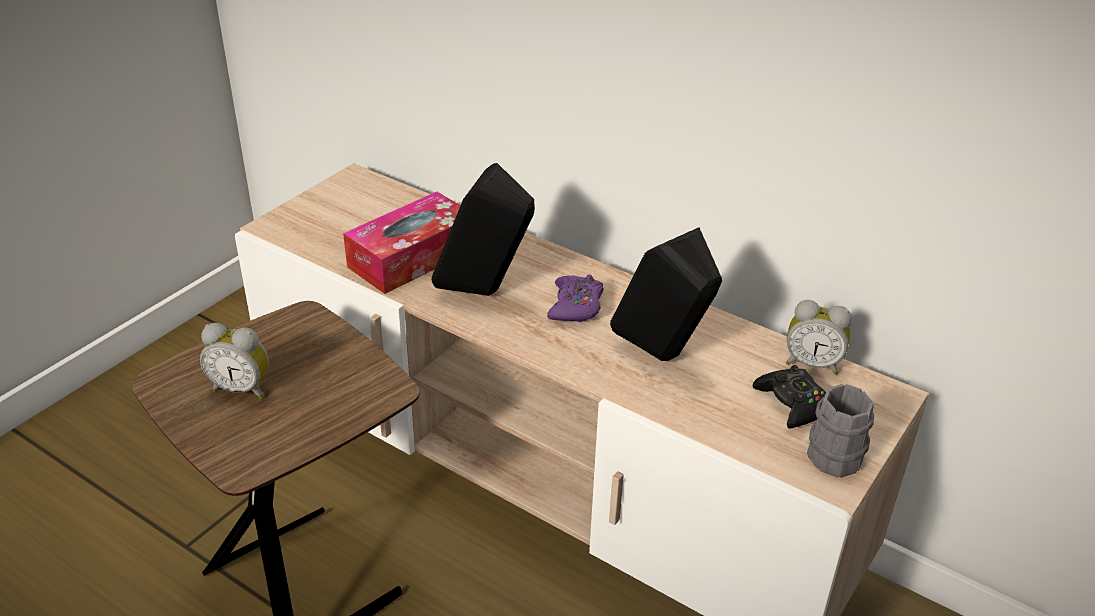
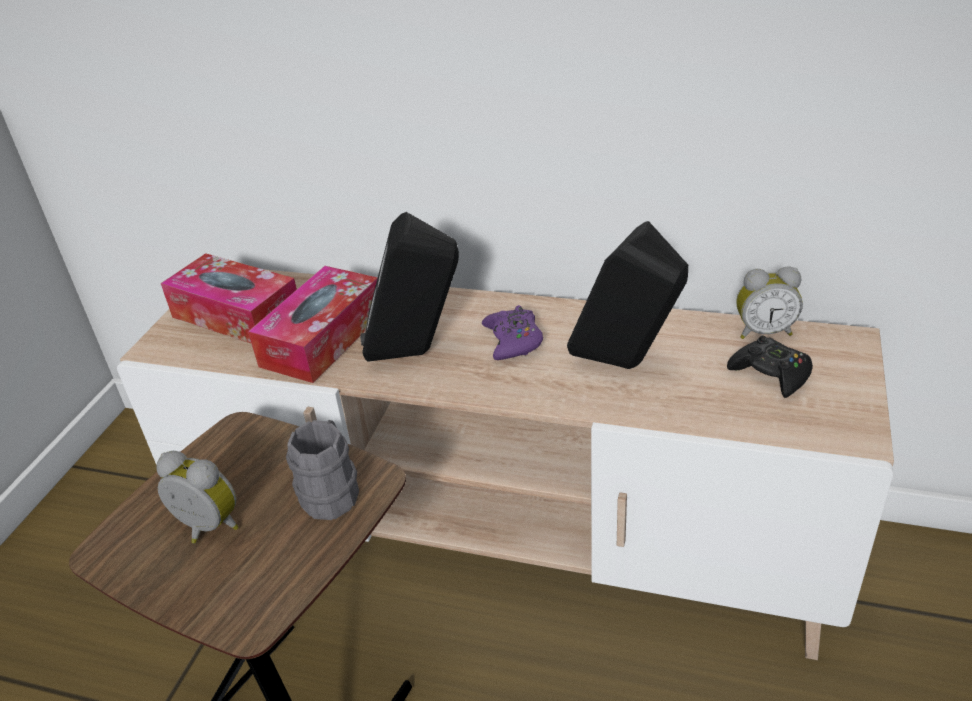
camera: 15 degrees left, 0 degrees up
alarm clock [200,323,269,399] -> alarm clock turned 150 degrees counterclockwise [156,451,238,543]
grey mug [807,384,874,478] -> grey mug moved to [286,420,359,520]
none -> tissue box [161,253,297,344]

